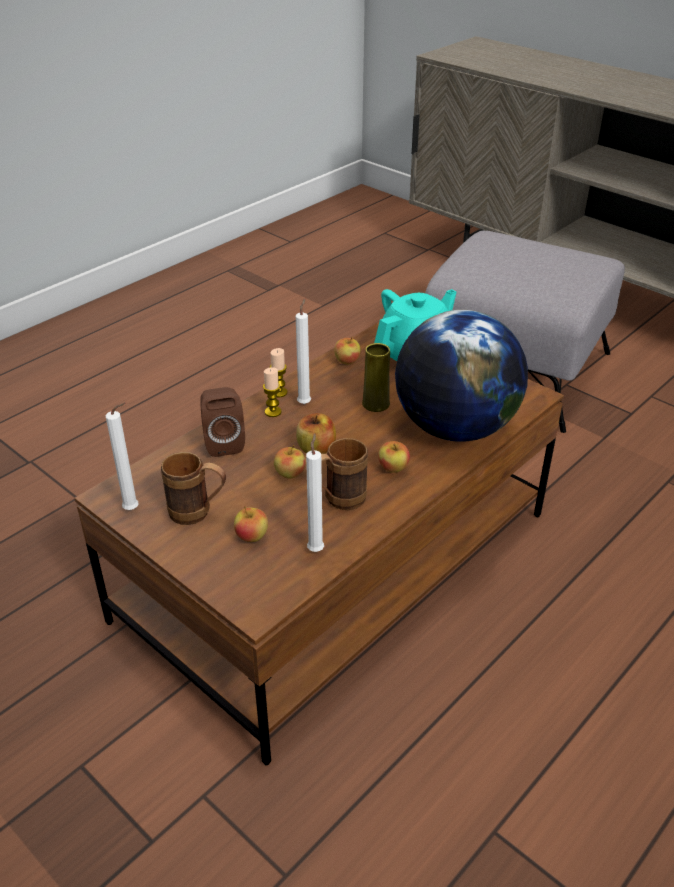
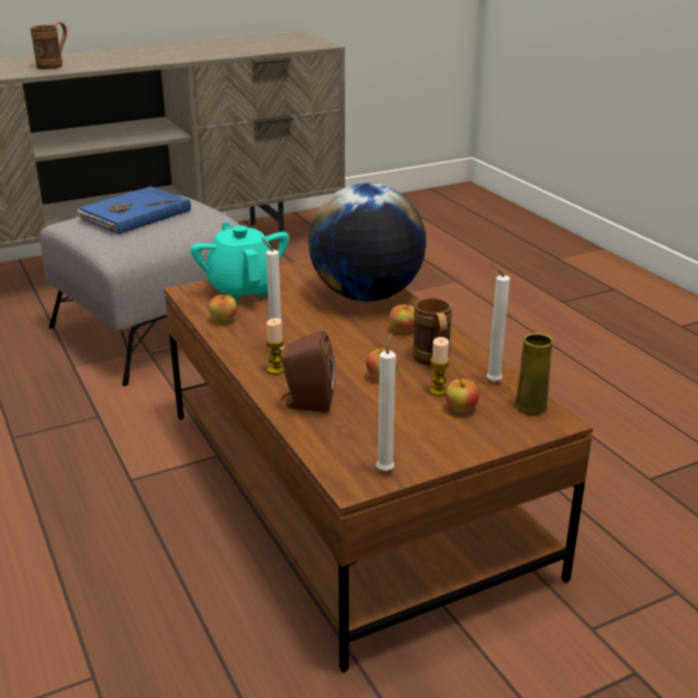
camera: 70 degrees left, 10 degrees down
brown mug [161,452,226,525] -> brown mug moved to [31,22,67,70]
candle [270,348,288,397] -> candle moved to [429,337,450,396]
apple [296,413,336,454] -> none
yellow vase [362,343,390,412] -> yellow vase moved to [515,333,553,415]
none -> blue book [76,187,191,234]

